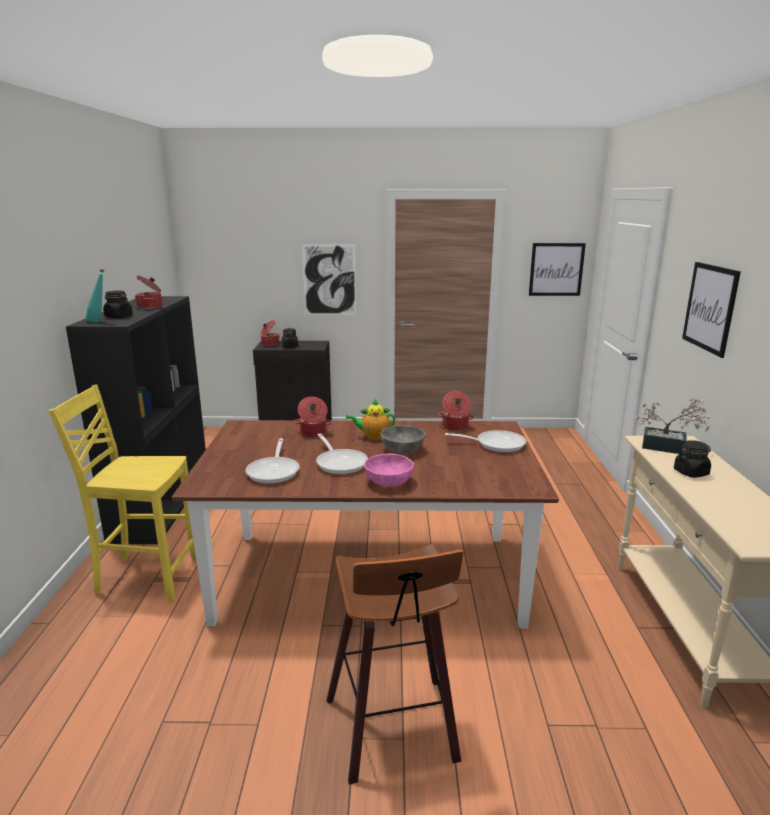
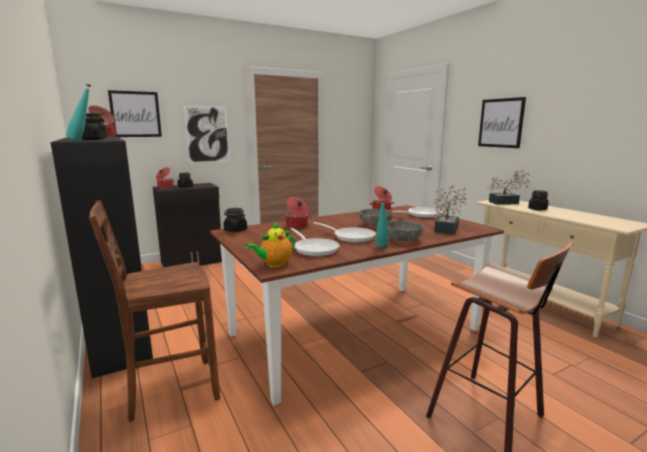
camera: 30 degrees left, 5 degrees down
yellow chair [49,384,197,602] -> brown chair [89,200,220,422]
teapot [346,399,395,440] -> teapot moved to [246,221,295,268]
pink bowl [364,454,414,487] -> grey bowl [387,221,424,242]
picture [529,243,586,296] -> picture moved to [108,90,162,137]
none -> black jar [223,208,247,232]
none -> turquoise bottle [376,199,389,247]
none -> potted plant [432,185,467,234]

